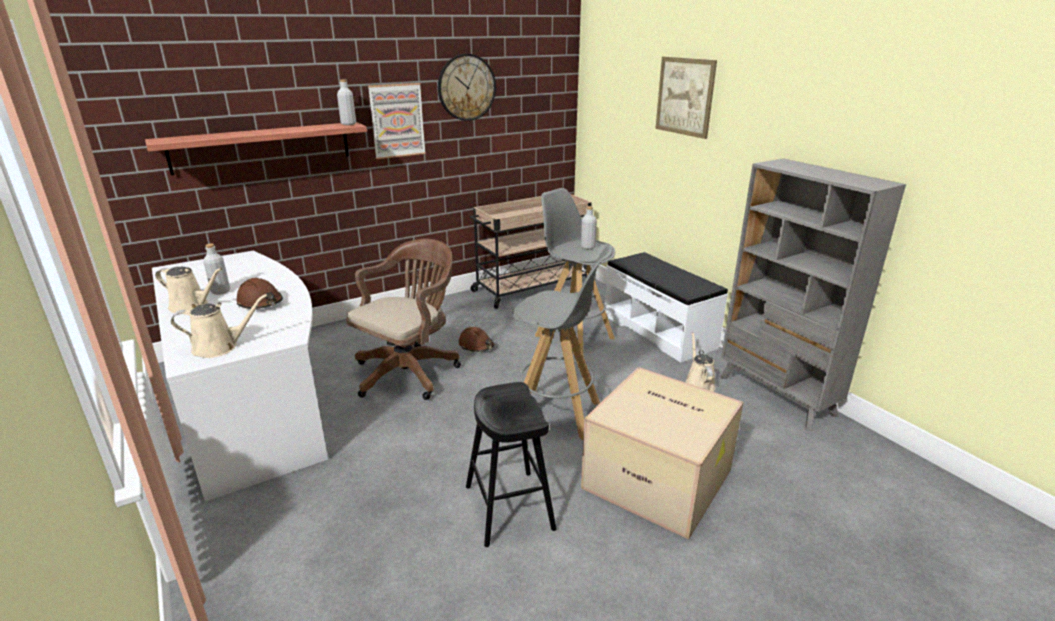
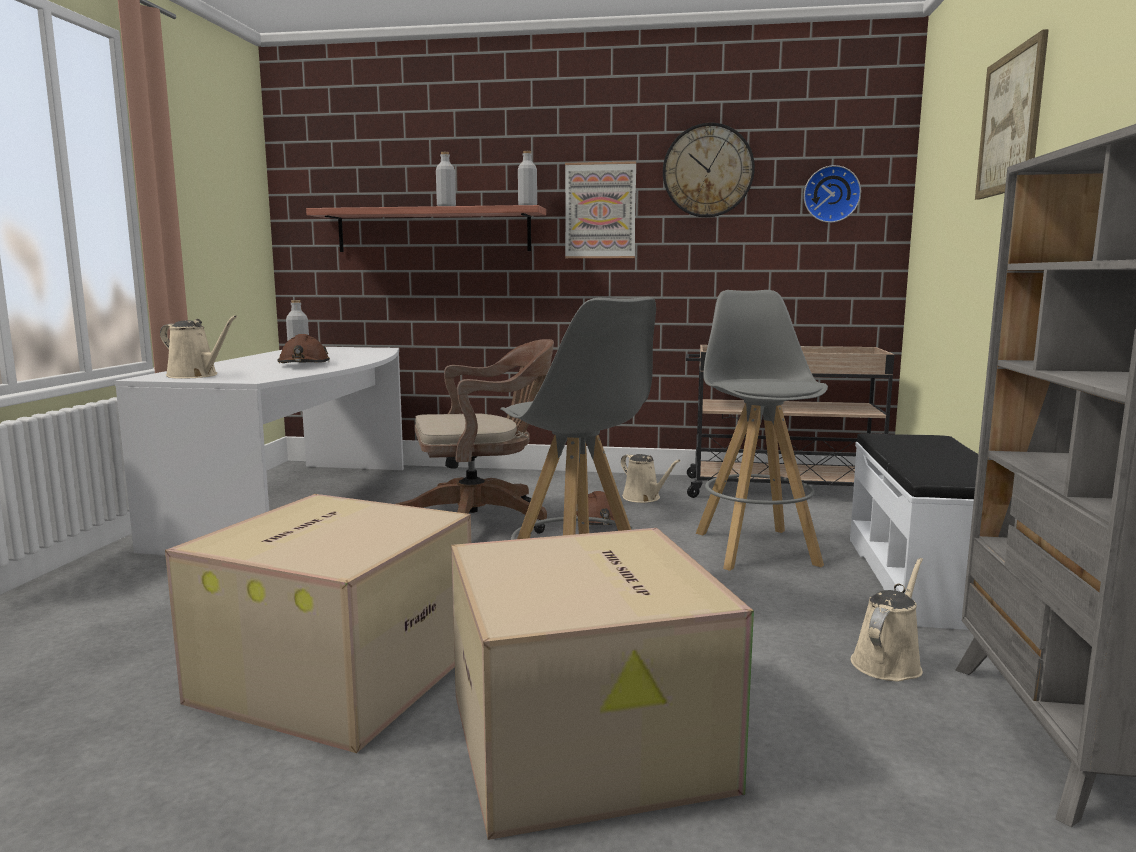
camera: 40 degrees right, 15 degrees down
beige watering can [155,267,222,313] -> beige watering can moved to [621,454,681,503]
black stool [466,382,556,547] -> cardboard box [165,494,471,753]
grey bottle [581,206,597,249] -> grey bottle moved to [436,152,456,206]
none -> wall clock [804,165,861,223]

